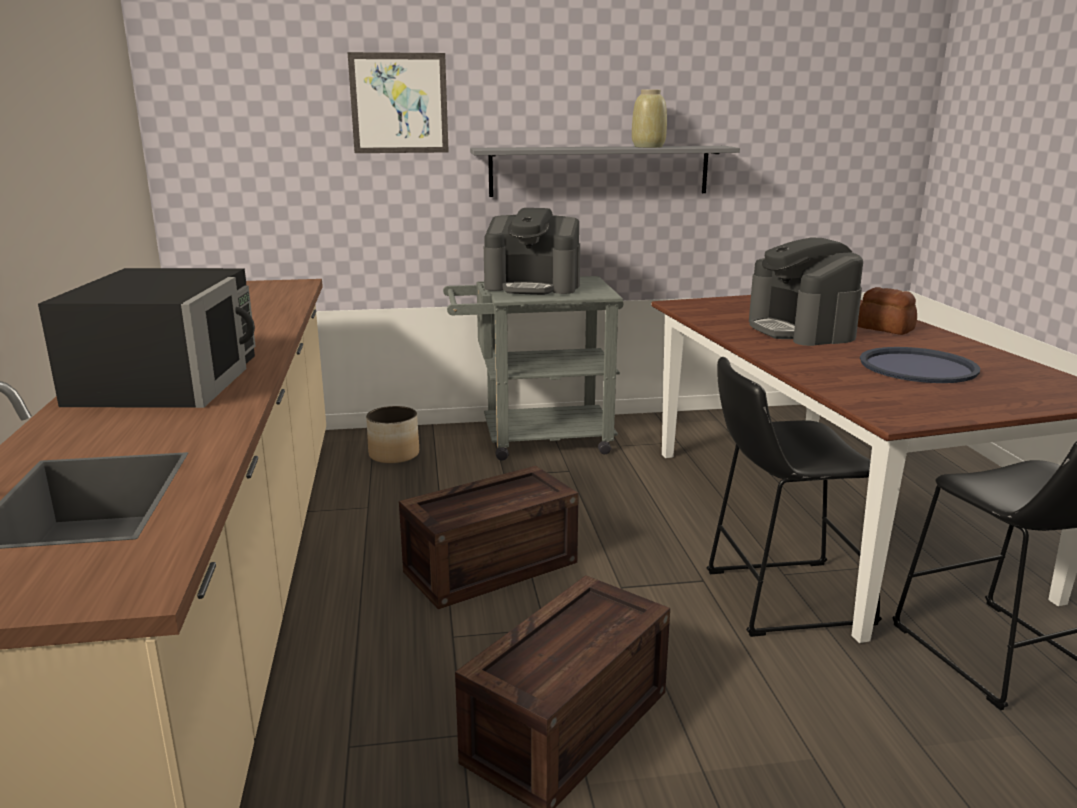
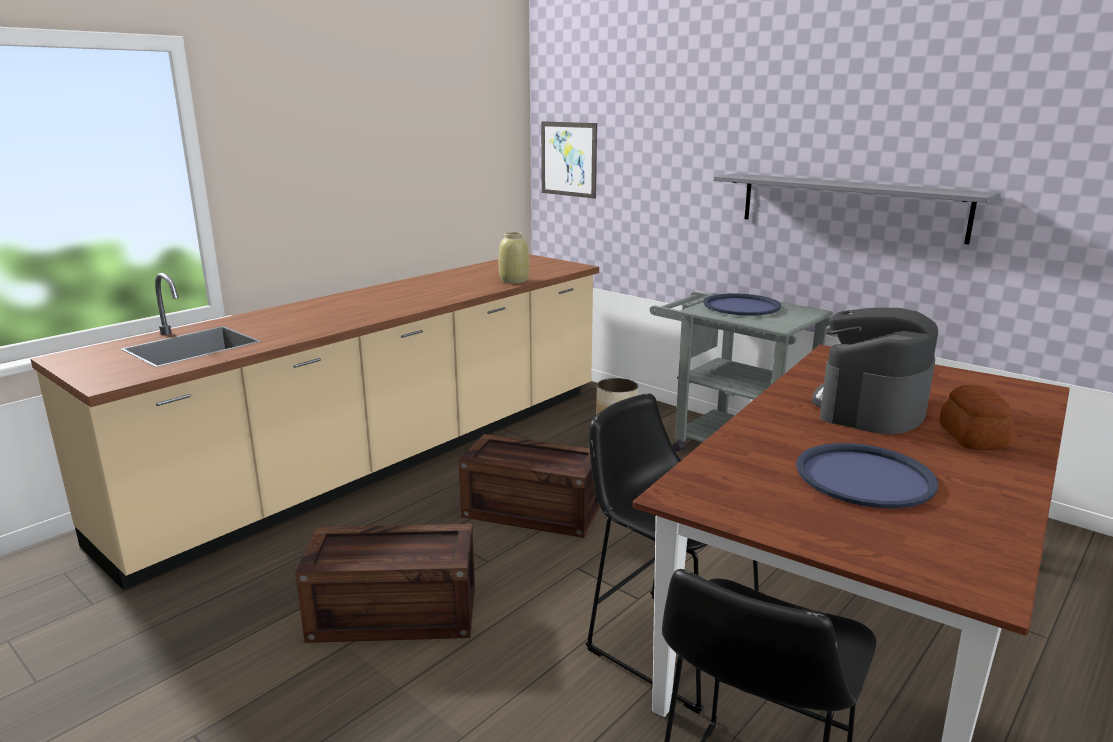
camera: 50 degrees right, 0 degrees up
black microwave [38,268,255,408] -> none
picture [348,52,449,153] -> picture moved to [541,121,597,199]
coffee machine [484,208,580,295] -> blue tray [703,293,781,316]
beige vase [632,90,667,148] -> beige vase moved to [499,232,529,284]

